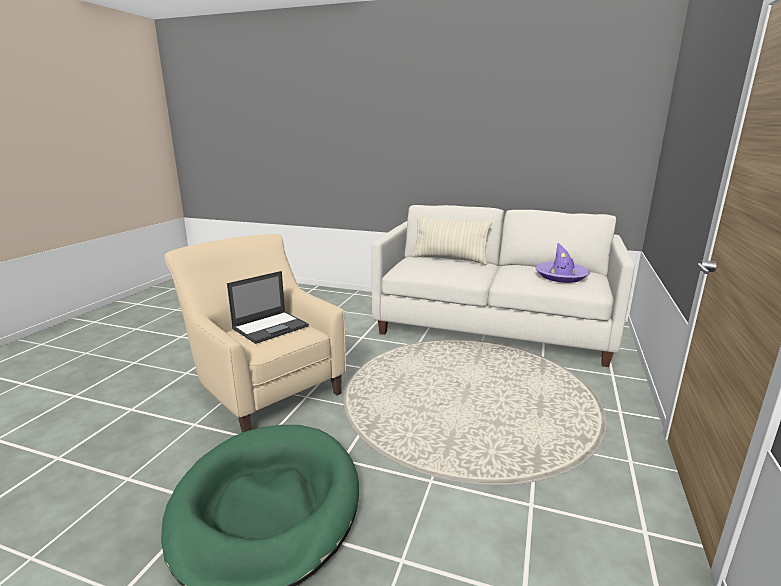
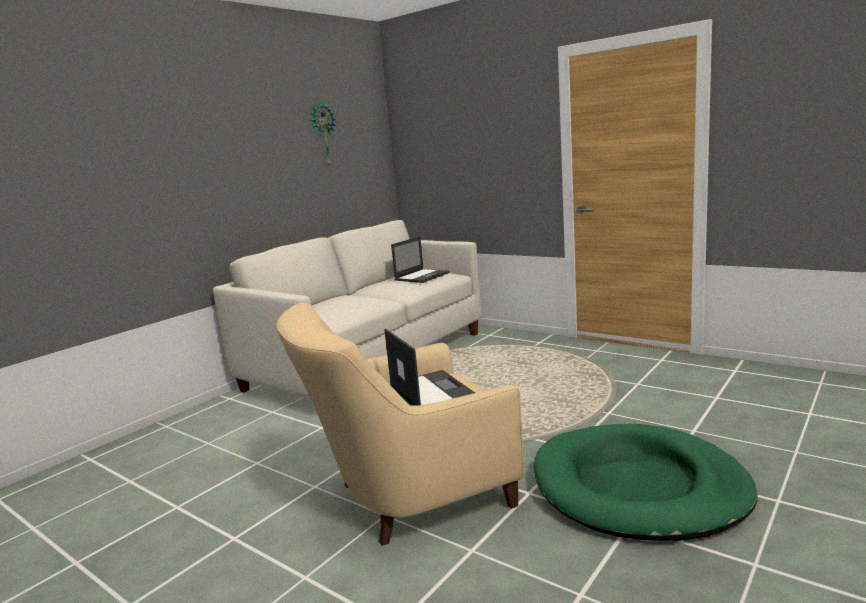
camera: 70 degrees left, 5 degrees down
beige pillow [412,216,492,265] -> none
purple hat [535,243,591,283] -> laptop [391,237,450,283]
none -> wall clock [310,101,336,167]

